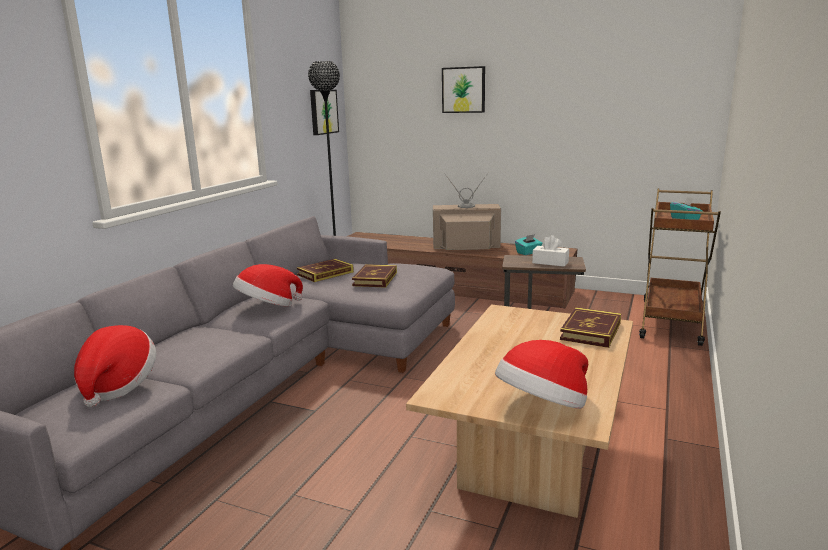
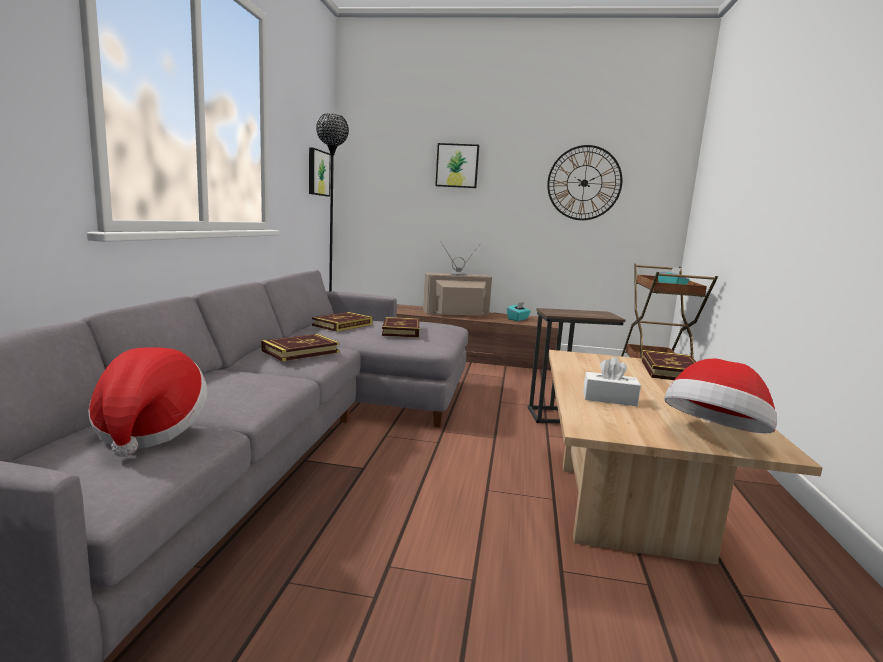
camera: 15 degrees left, 5 degrees down
hat [233,264,303,306] -> book [261,334,340,361]
white tissue box [532,235,569,267] -> white tissue box moved to [583,357,641,406]
none -> wall clock [547,145,622,220]

